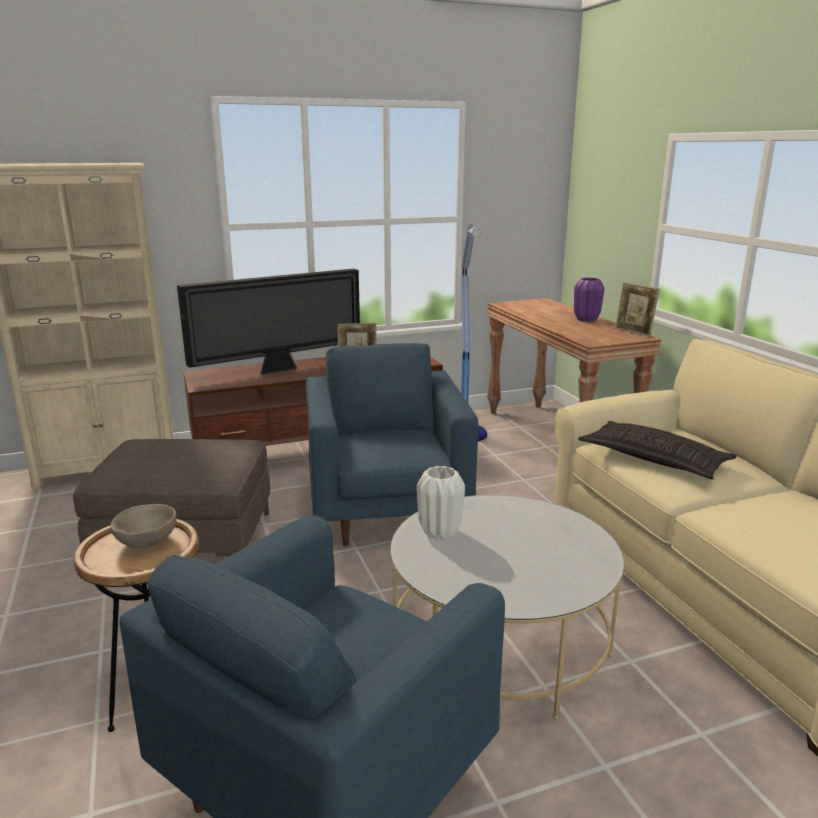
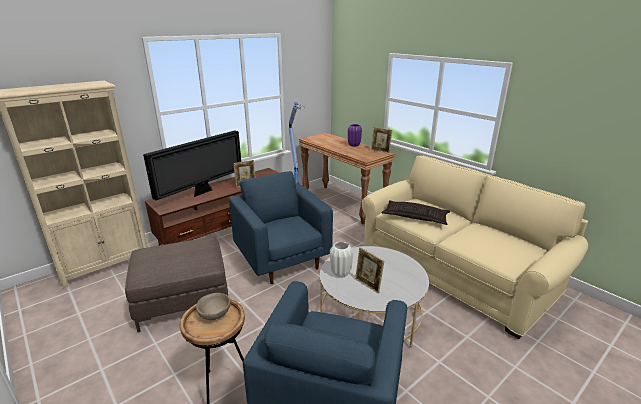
camera: 20 degrees left, 5 degrees up
none -> picture frame [355,248,384,293]

